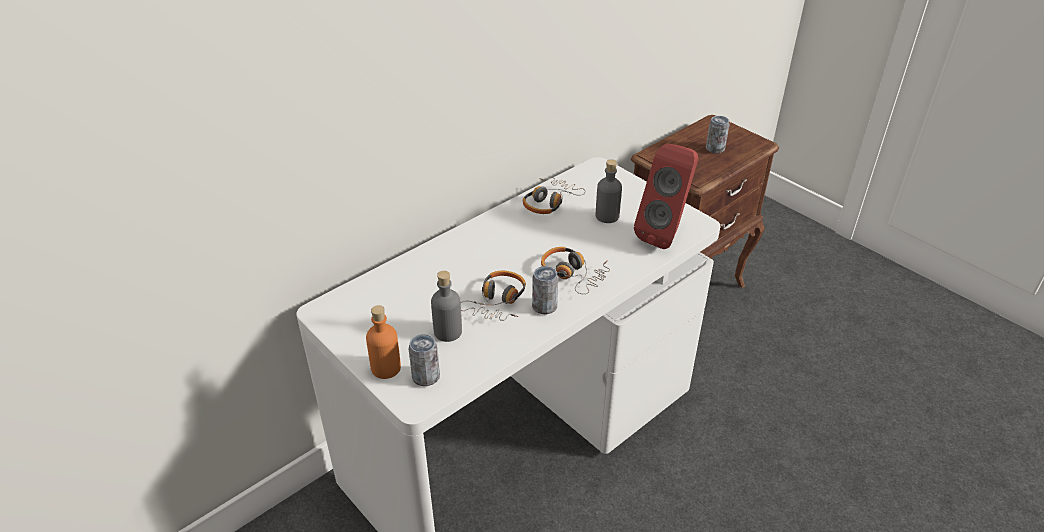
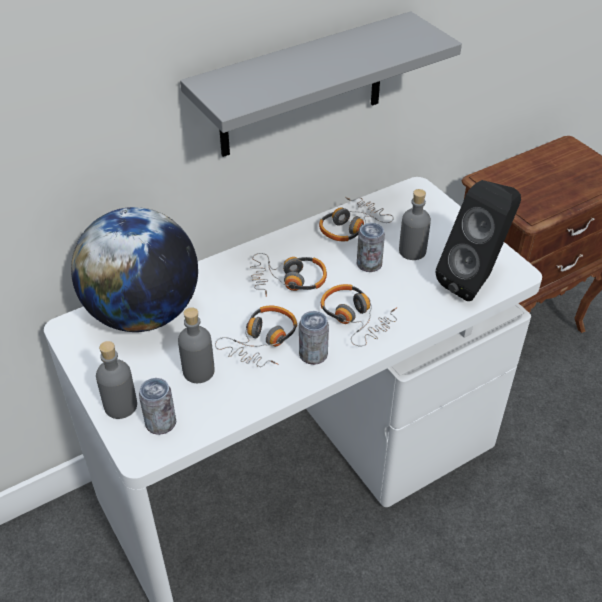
camera: 10 degrees right, 5 degrees up
orange bottle [366,305,401,379] -> grey bottle [96,341,137,419]
red speaker [634,143,698,249] -> black speaker [435,180,521,301]
can [706,116,730,153] -> can moved to [357,223,385,272]
none -> globe [71,207,198,332]
none -> grey shelf [180,11,462,157]
none -> headphones [250,253,327,297]

